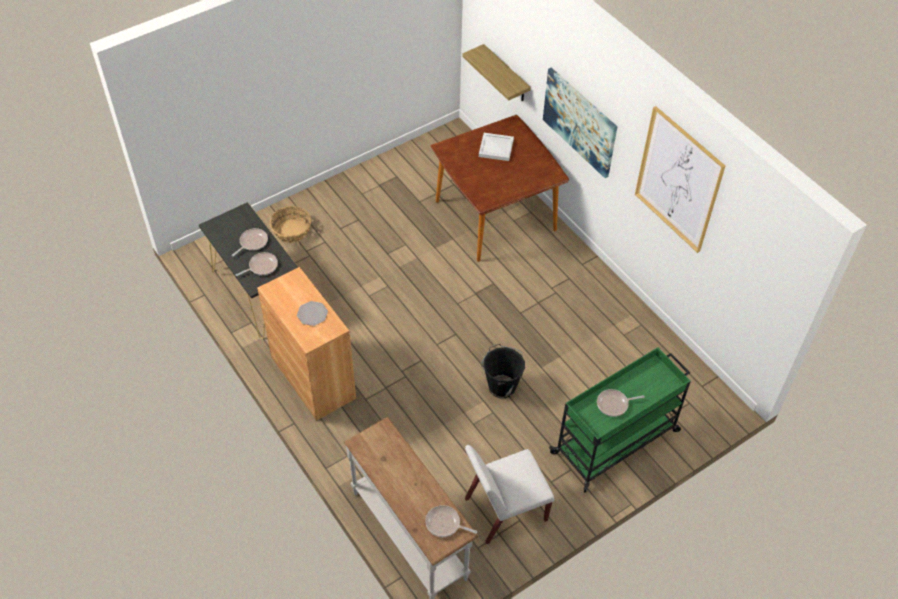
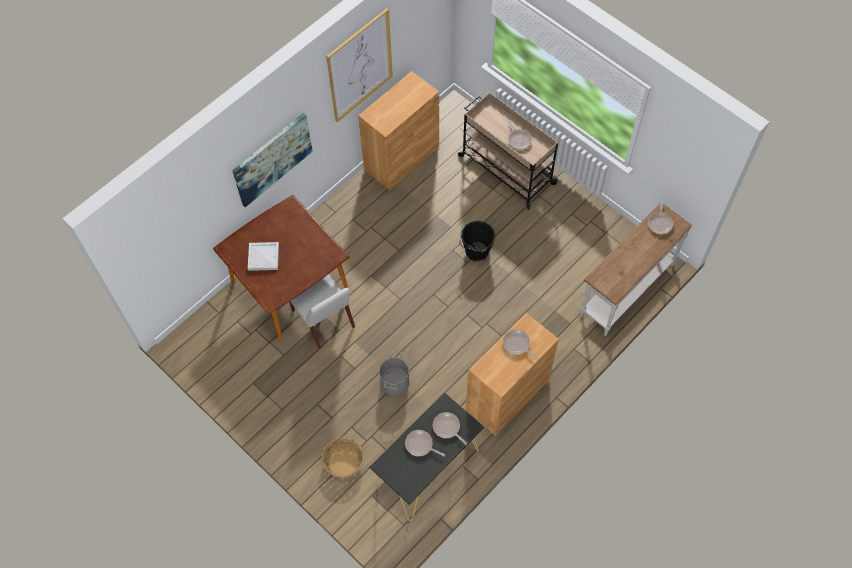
camera: 100 degrees left, 10 degrees up
plate [297,301,328,326] -> frying pan [503,329,538,360]
shelf [462,44,531,101] -> none
white chair [465,445,554,544] -> white chair moved to [289,274,355,349]
green cart [549,347,691,493] -> beige cart [458,92,558,210]
none -> brown cabinet [358,71,439,190]
none -> grey bucket [380,351,409,396]

